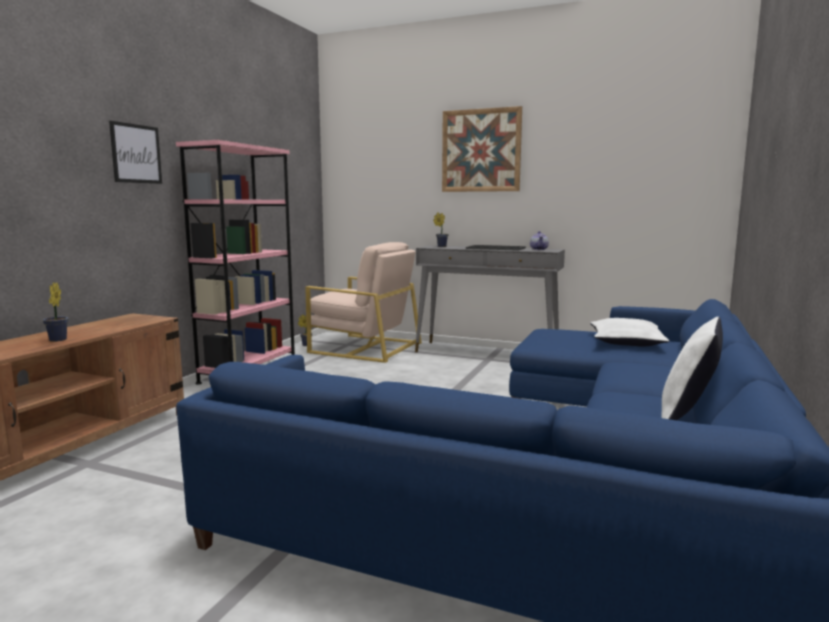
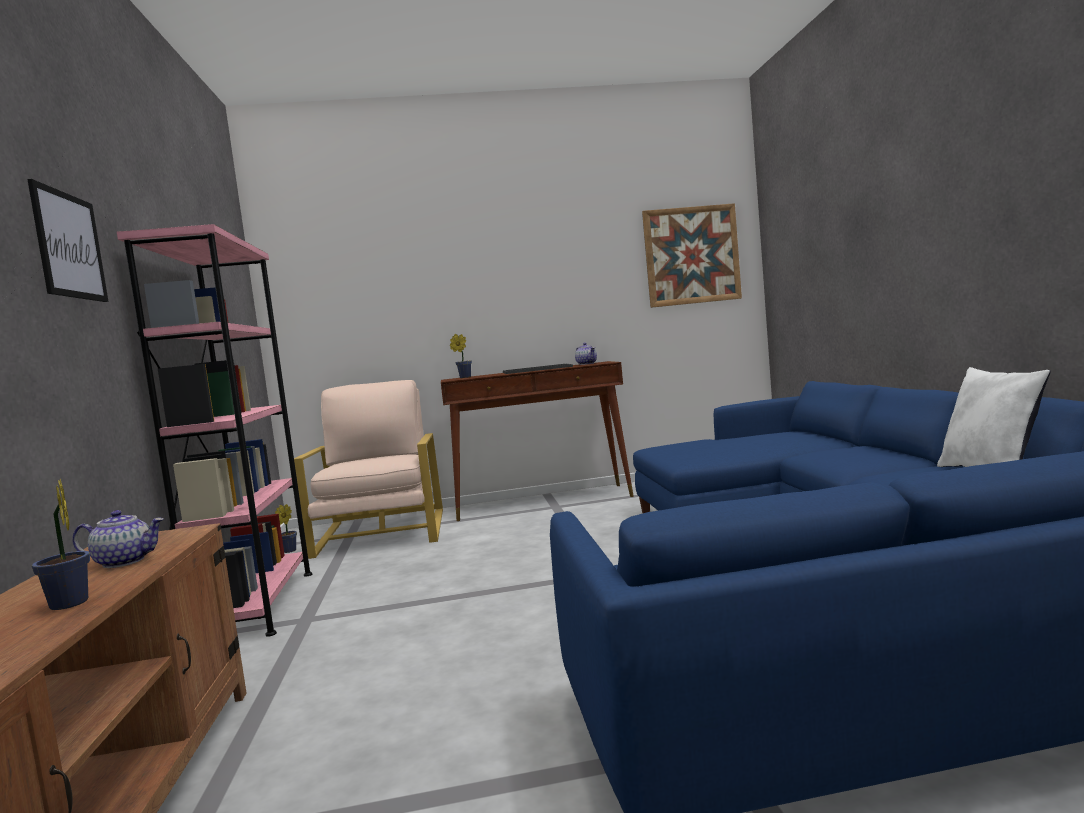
camera: 30 degrees left, 5 degrees down
beige armchair [305,242,422,363] -> beige armchair turned 90 degrees counterclockwise [294,380,443,559]
grey console table [415,245,565,352] -> brown console table [441,361,634,521]
picture [442,106,522,192] -> picture moved to [642,203,742,308]
white pillow [590,318,670,346] -> none
none -> teapot [72,510,164,568]

